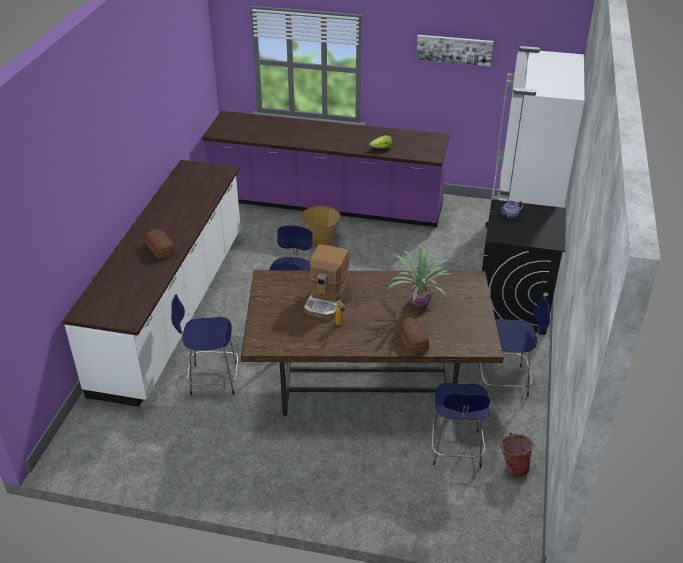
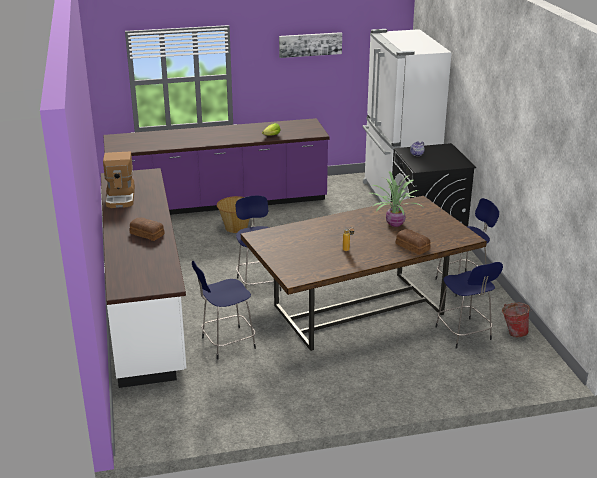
camera: 25 degrees left, 10 degrees down
coffee machine [304,244,350,319] -> coffee machine moved to [103,152,135,208]

